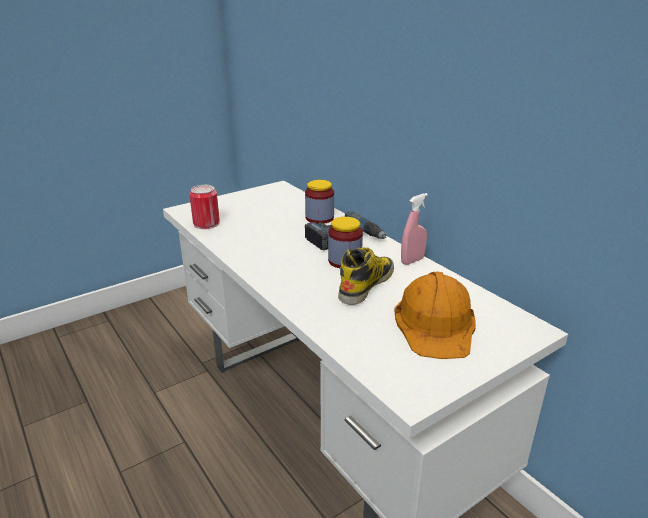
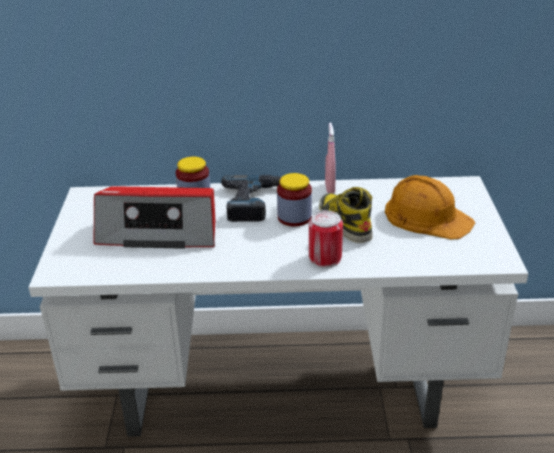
camera: 55 degrees left, 5 degrees up
can [189,185,220,229] -> can moved to [309,210,343,267]
none -> radio [94,186,215,249]

